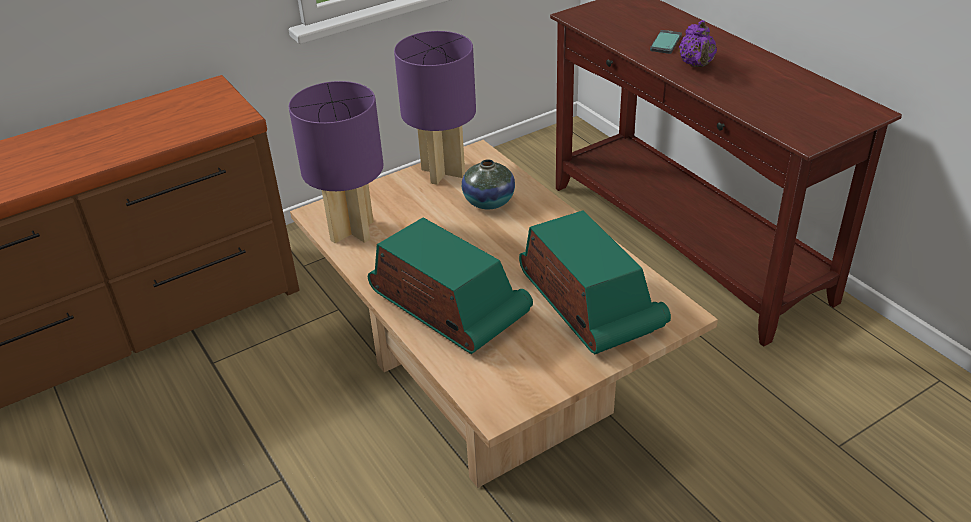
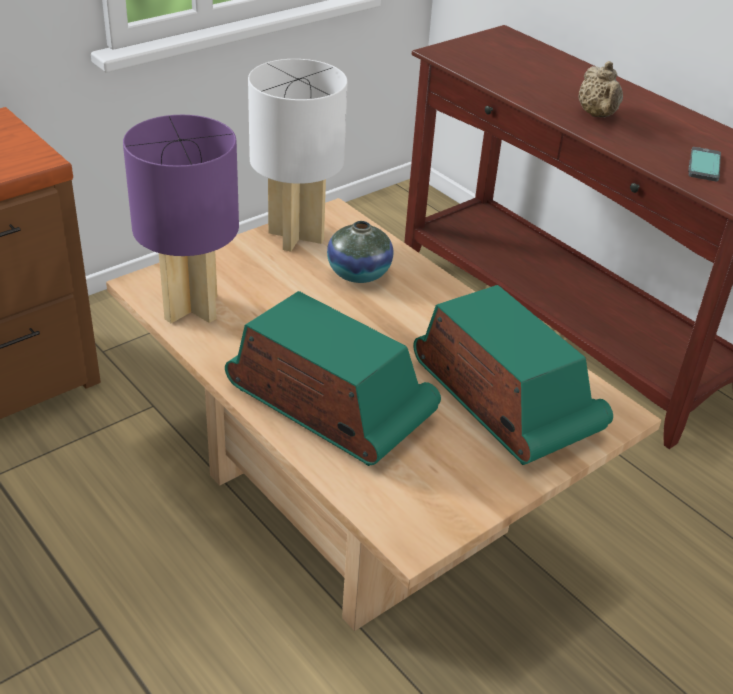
camera: 10 degrees left, 0 degrees up
purple table lamp [394,31,476,185] -> white table lamp [248,59,348,252]
phone [650,30,682,54] -> phone moved to [688,147,721,182]
purple teapot [679,20,717,67] -> beige teapot [578,61,623,117]

